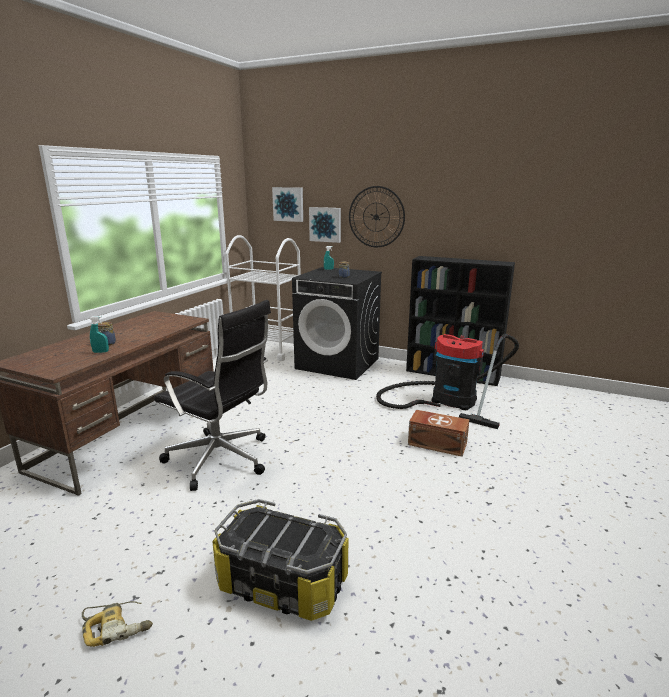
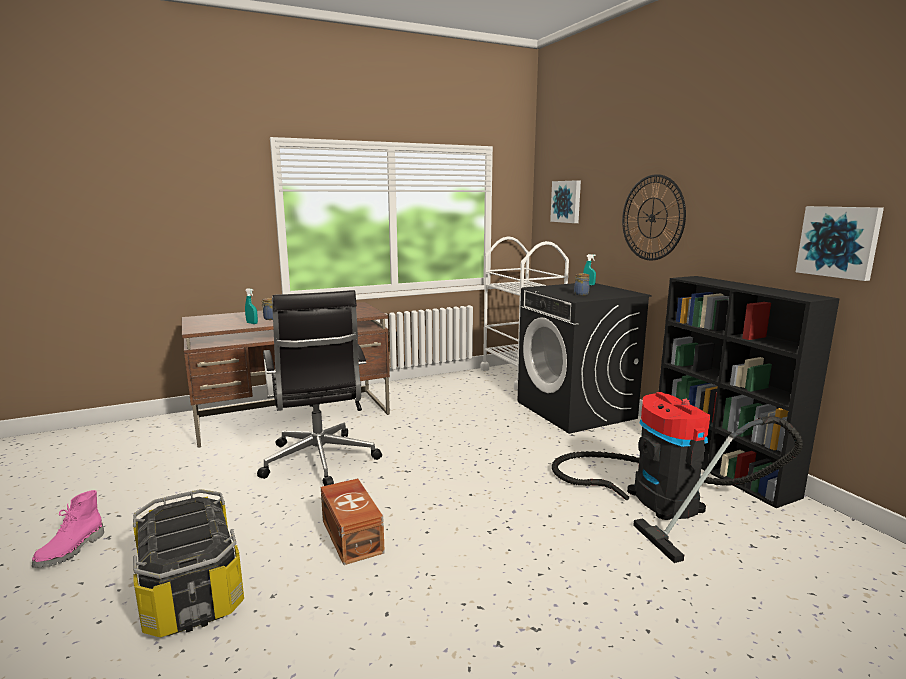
camera: 40 degrees right, 5 degrees down
power drill [82,601,153,647] -> pink boot [32,490,104,568]
picture [309,207,341,243] -> picture moved to [796,206,884,281]
brown storage box [408,410,470,457] -> brown storage box moved to [321,478,385,565]

